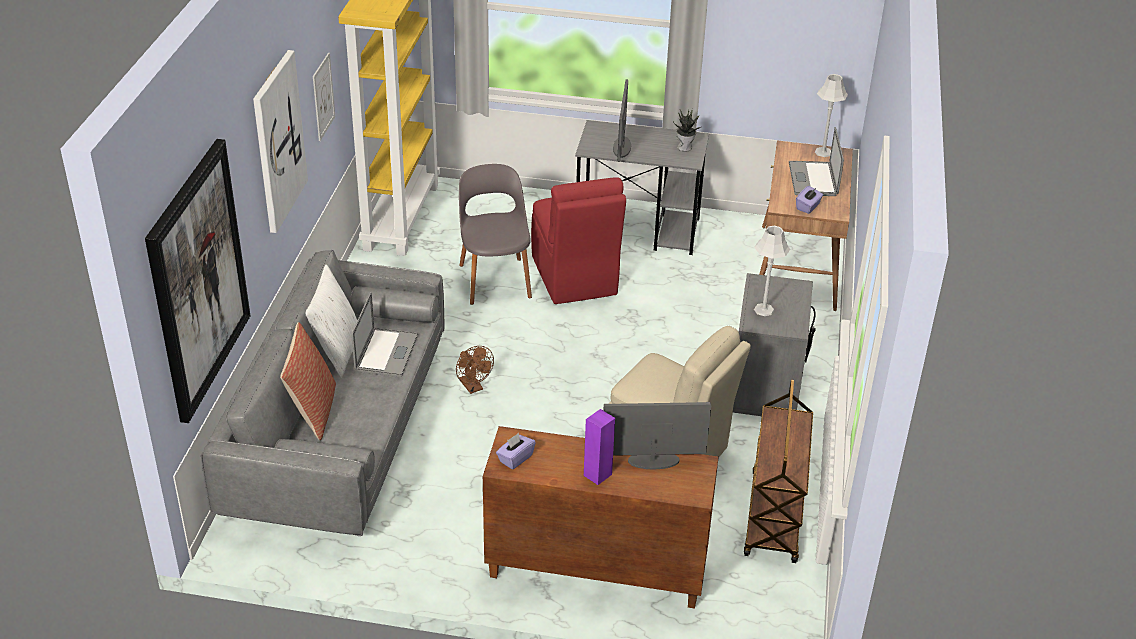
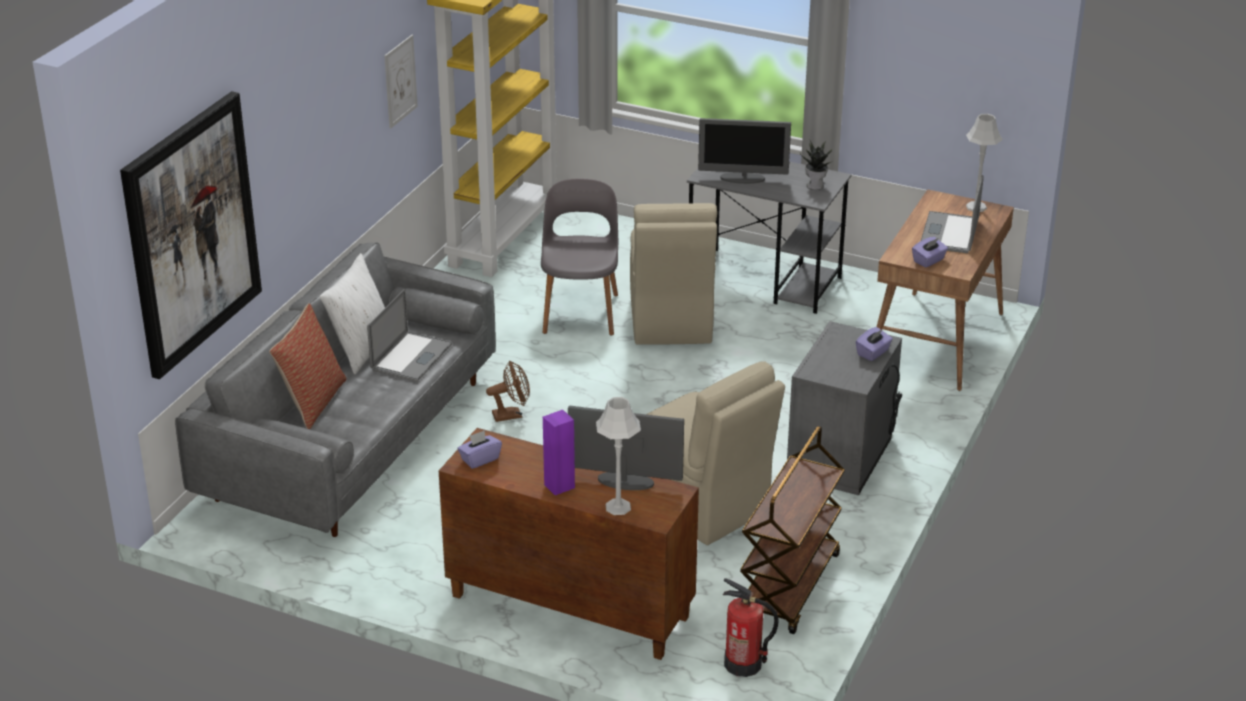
camera: 15 degrees right, 5 degrees down
picture [253,50,308,233] -> none
brown fan [456,346,494,394] -> brown fan turned 90 degrees counterclockwise [486,361,530,422]
red chair [531,177,626,304] -> beige chair [630,203,717,345]
monitor [613,80,631,162] -> monitor turned 105 degrees counterclockwise [698,118,791,184]
grey table lamp [754,225,790,316] -> grey table lamp moved to [596,397,641,515]
none -> fire extinguisher [723,578,779,677]
none -> purple tissue box [856,327,893,361]

